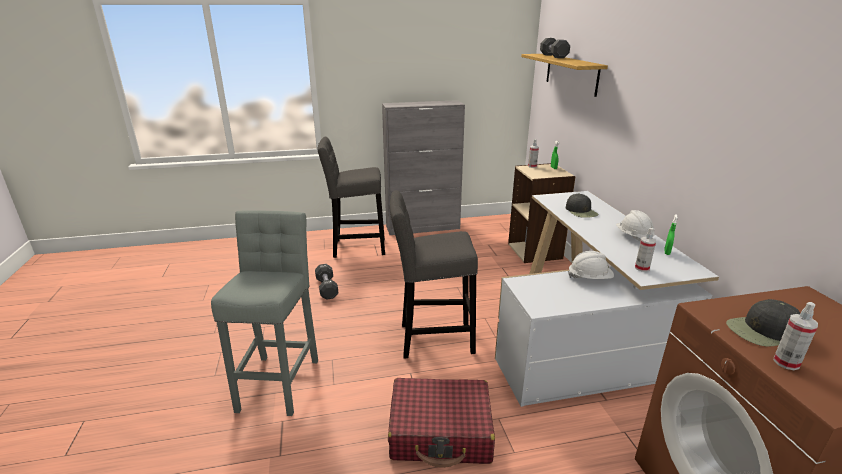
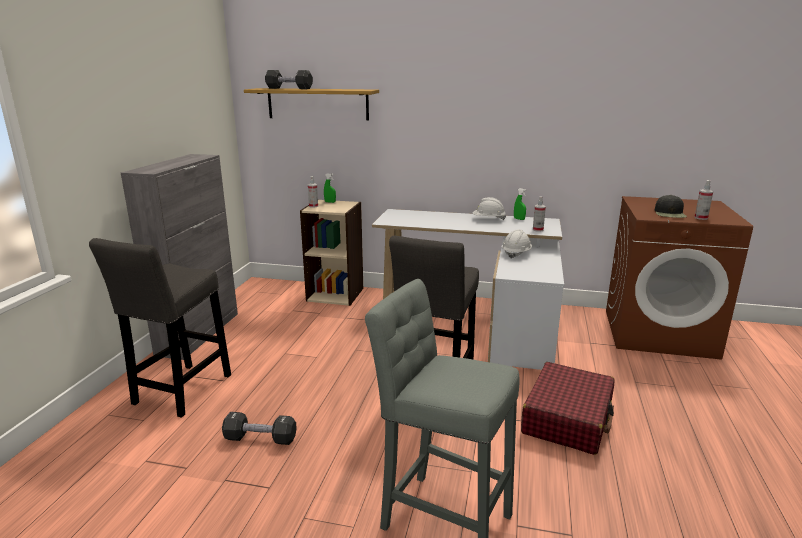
camera: 65 degrees left, 5 degrees down
black cap [566,194,598,218] -> none

